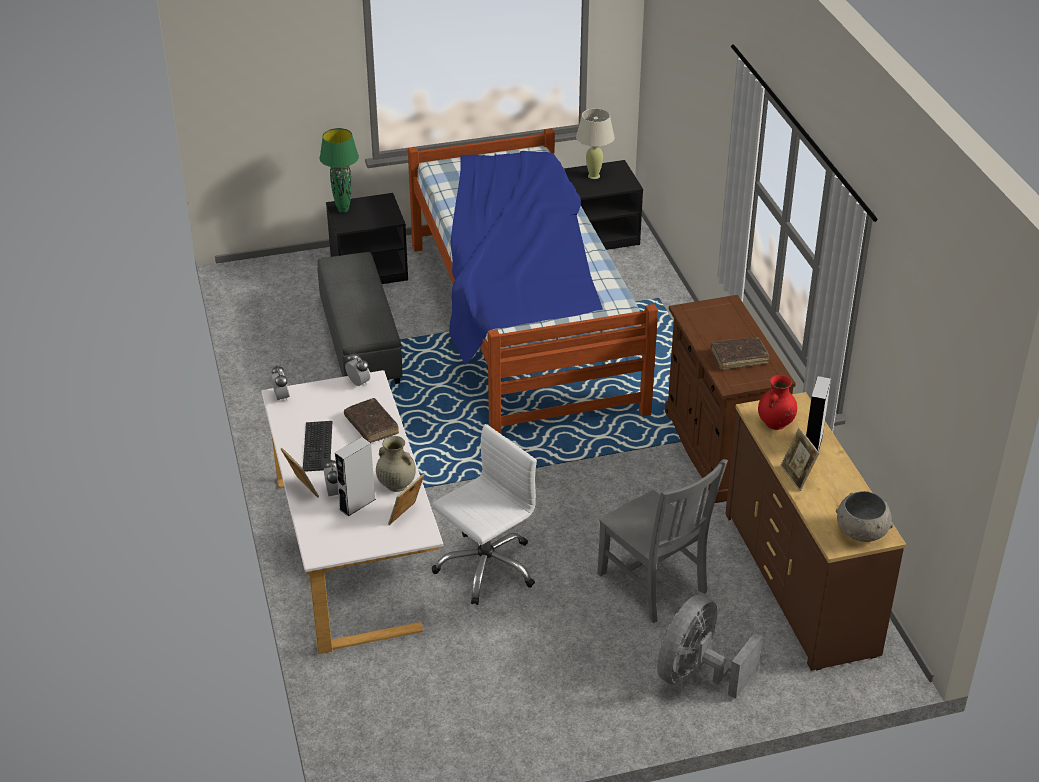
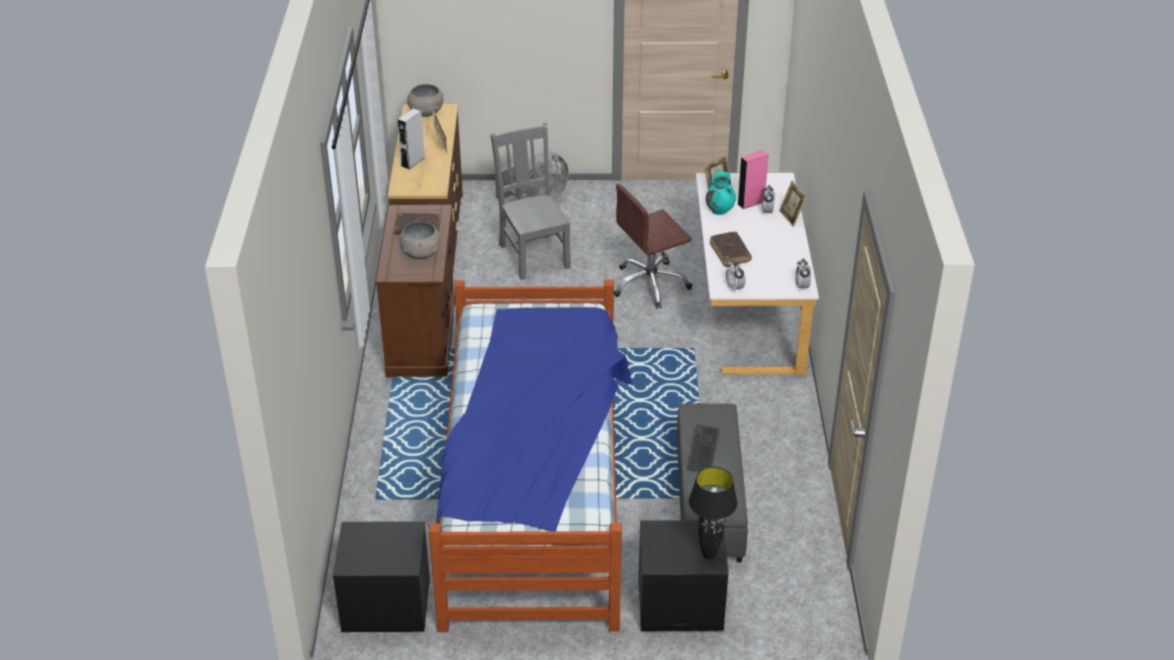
camera: 165 degrees left, 0 degrees up
keyboard [303,421,332,472] -> keyboard moved to [686,424,720,472]
green table lamp [320,128,359,213] -> black table lamp [689,467,738,560]
grey speaker [335,437,376,516] -> pink speaker [738,151,769,209]
beige vase [376,436,416,492] -> turquoise vase [706,171,736,215]
white office chair [432,424,537,605] -> brown office chair [614,183,692,309]
beige table lamp [576,108,614,179] -> none
red vase [758,375,797,430] -> none
none -> grey bowl [399,222,441,259]

